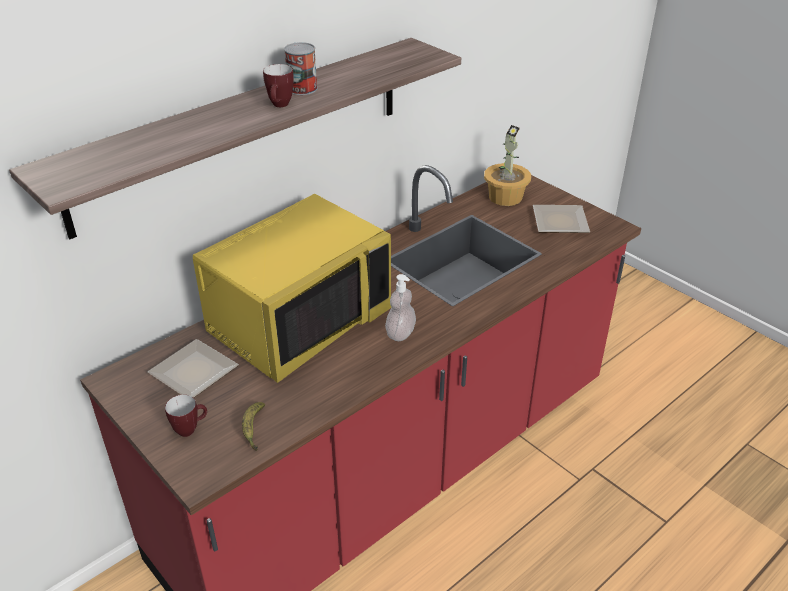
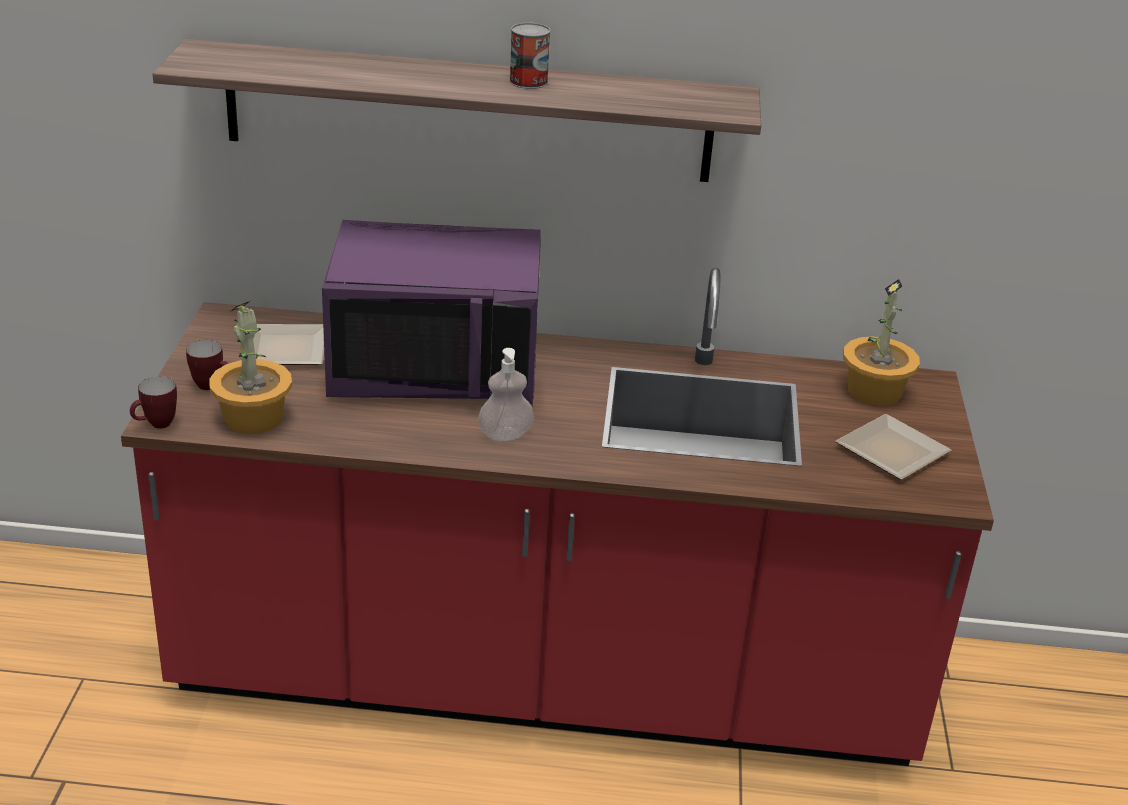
camera: 45 degrees right, 5 degrees down
yellow microwave [193,194,391,383] -> purple microwave [322,220,541,407]
banana [242,402,265,451] -> potted plant [209,301,292,434]
mug [263,64,294,107] -> mug moved to [130,376,177,429]

